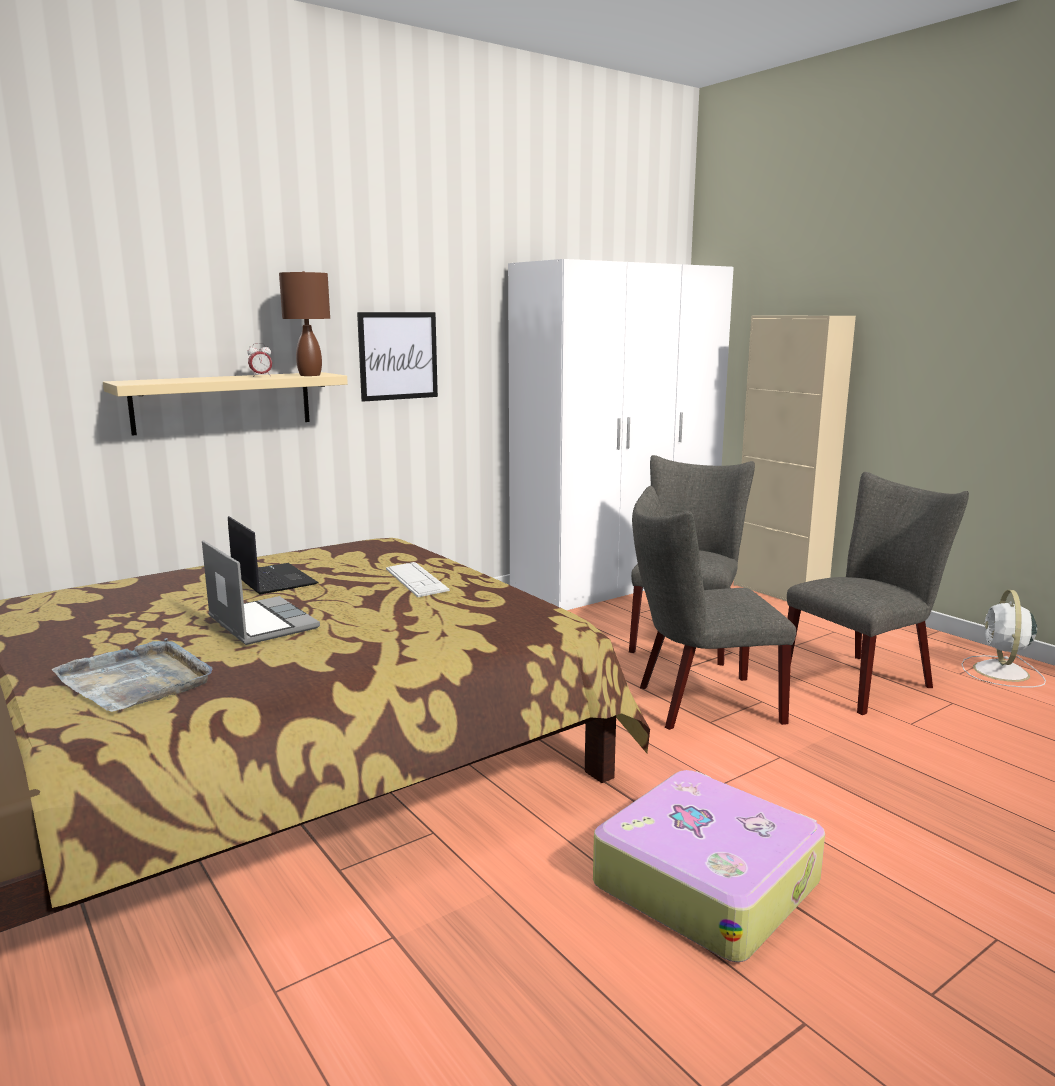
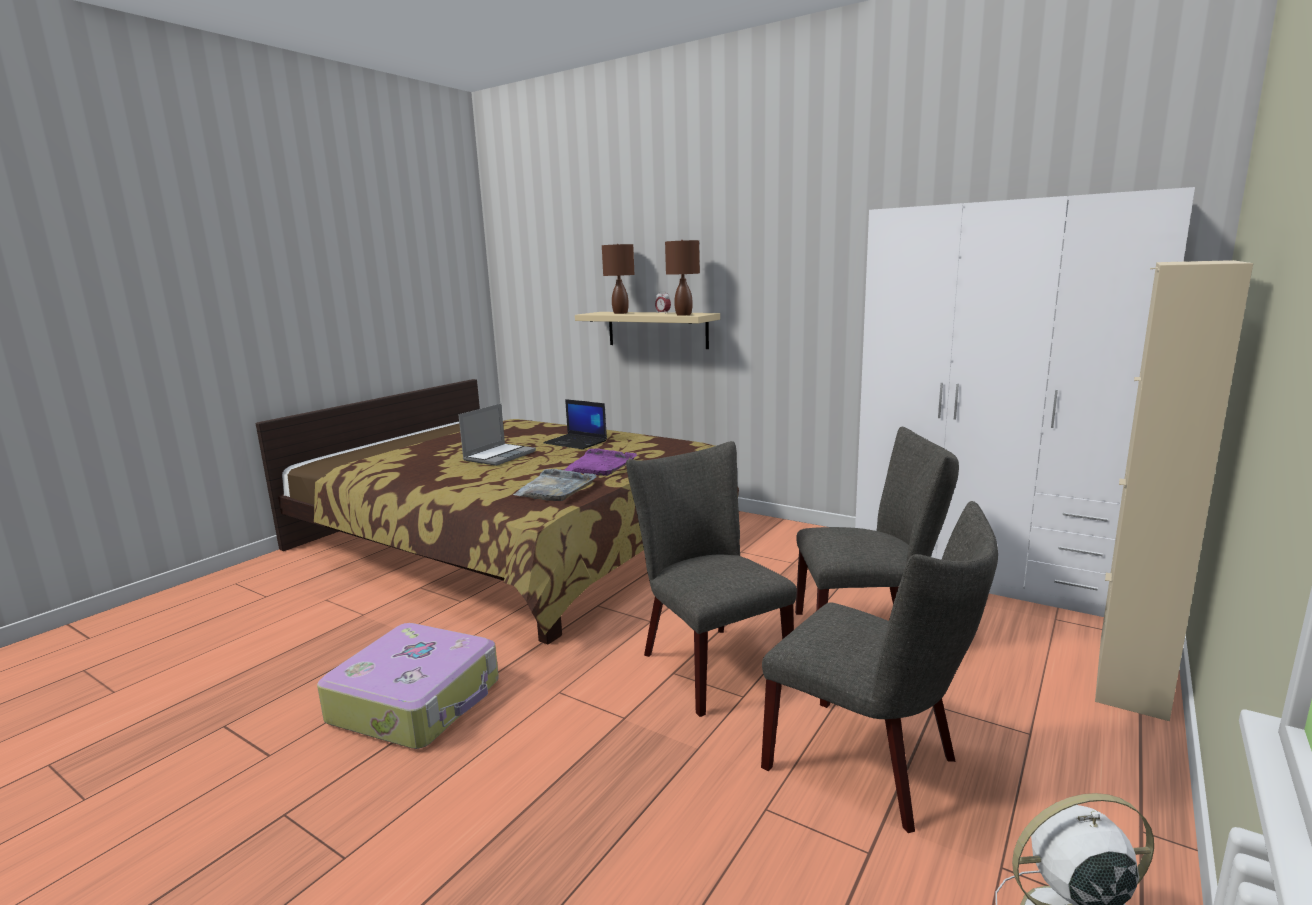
camera: 70 degrees right, 0 degrees up
grey tray [52,638,213,712] -> grey tray moved to [513,469,597,501]
laptop [228,516,318,595] -> laptop turned 90 degrees clockwise [543,399,607,449]
picture [357,312,438,402] -> none
keyboard [386,562,450,597] -> purple tray [565,448,638,476]
none -> brown table lamp [602,244,635,314]

